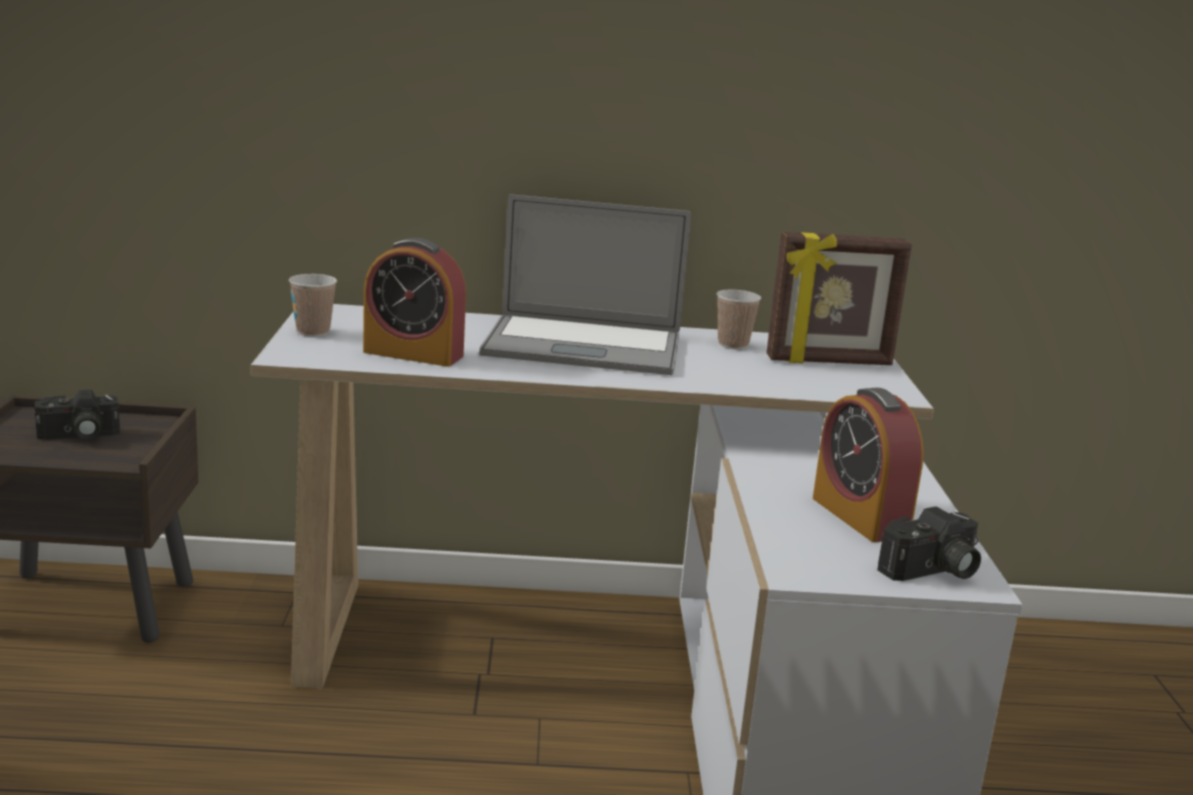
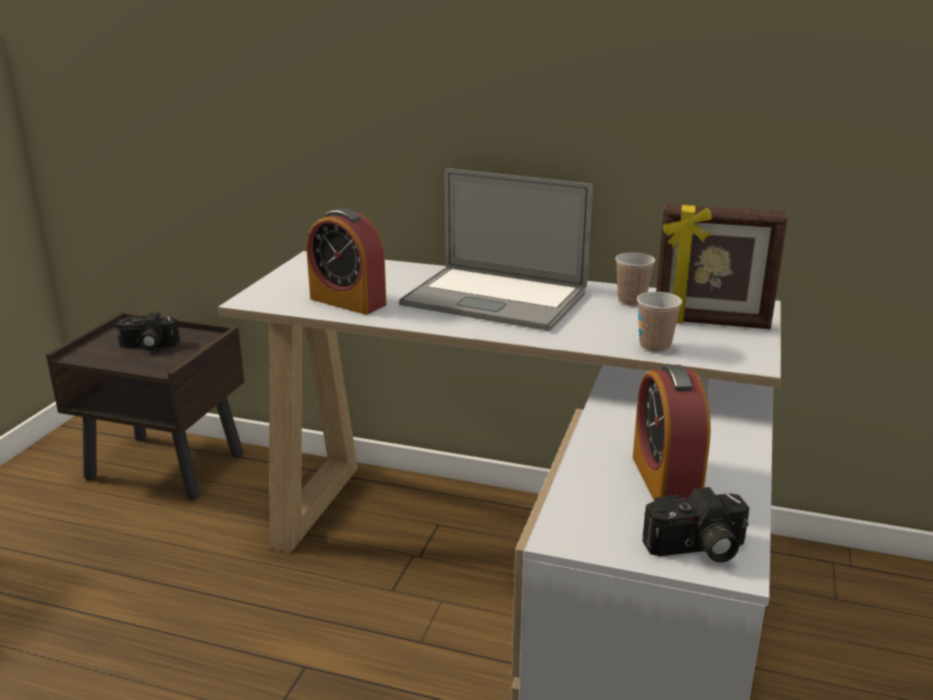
camera: 20 degrees right, 5 degrees up
cup [289,274,337,337] -> cup moved to [637,292,682,353]

